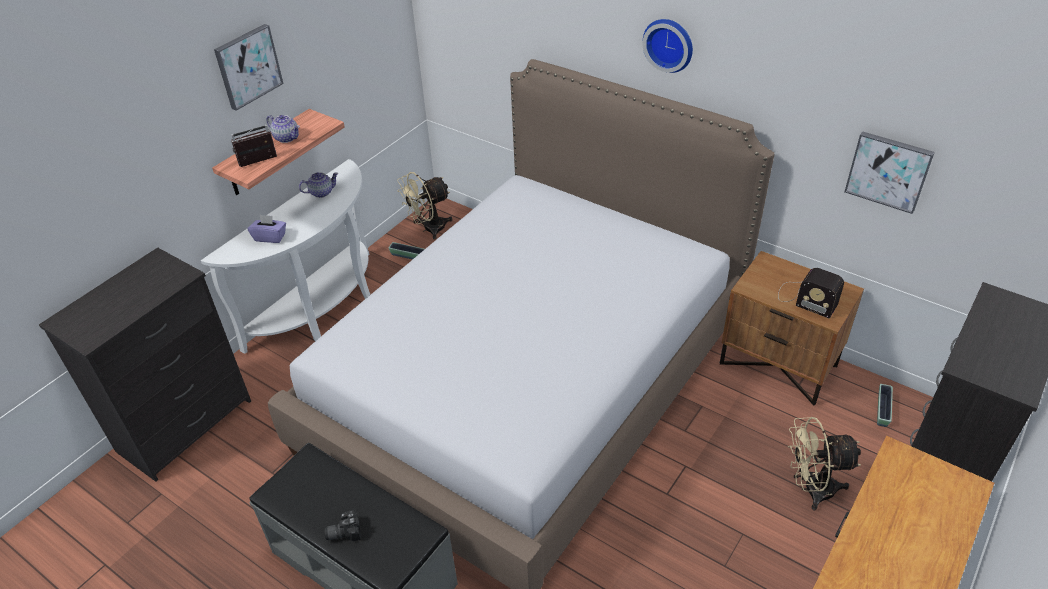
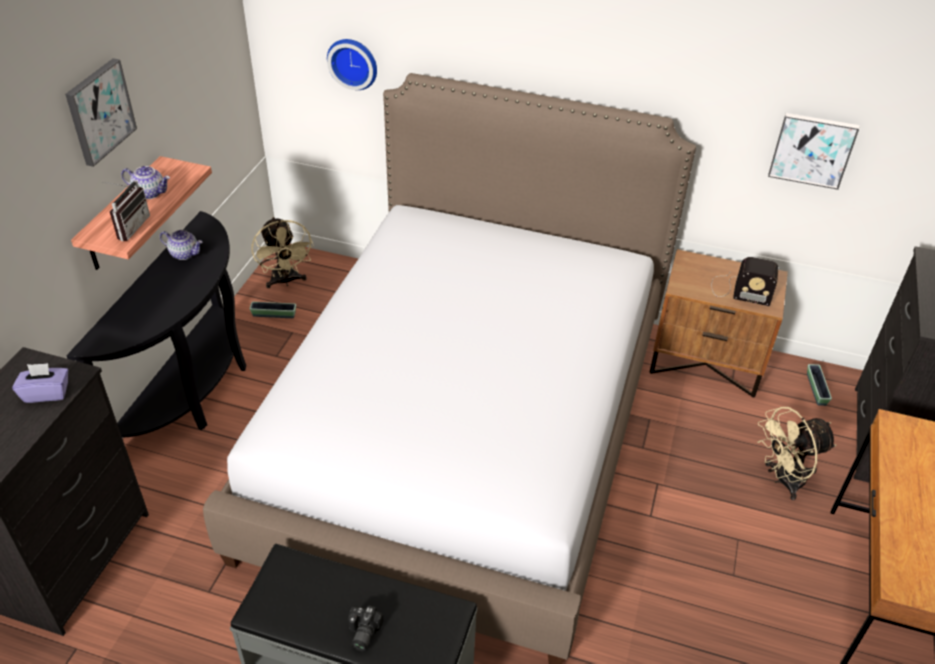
camera: 20 degrees left, 0 degrees up
white console table [201,159,370,354] -> black console table [66,211,246,438]
radio [231,125,277,167] -> radio turned 150 degrees clockwise [104,180,150,241]
purple tissue box [248,214,286,243] -> purple tissue box moved to [12,363,68,403]
teapot [299,172,338,198] -> teapot turned 60 degrees clockwise [160,230,203,260]
camera [324,510,361,541] -> camera turned 45 degrees counterclockwise [348,605,384,651]
beige fan [397,172,452,239] -> beige fan turned 60 degrees counterclockwise [251,217,314,288]
wall clock [643,19,693,73] -> wall clock moved to [327,39,377,90]

